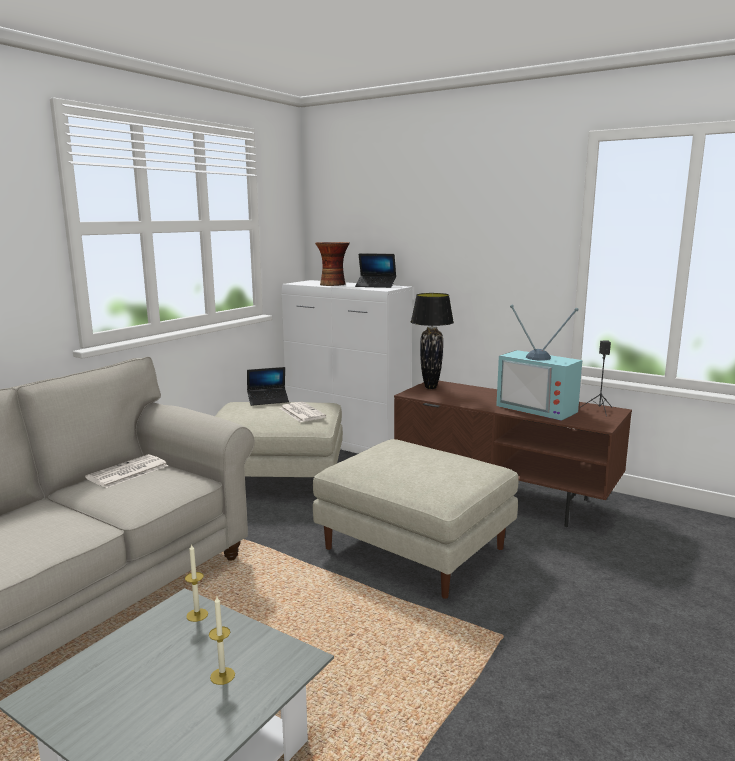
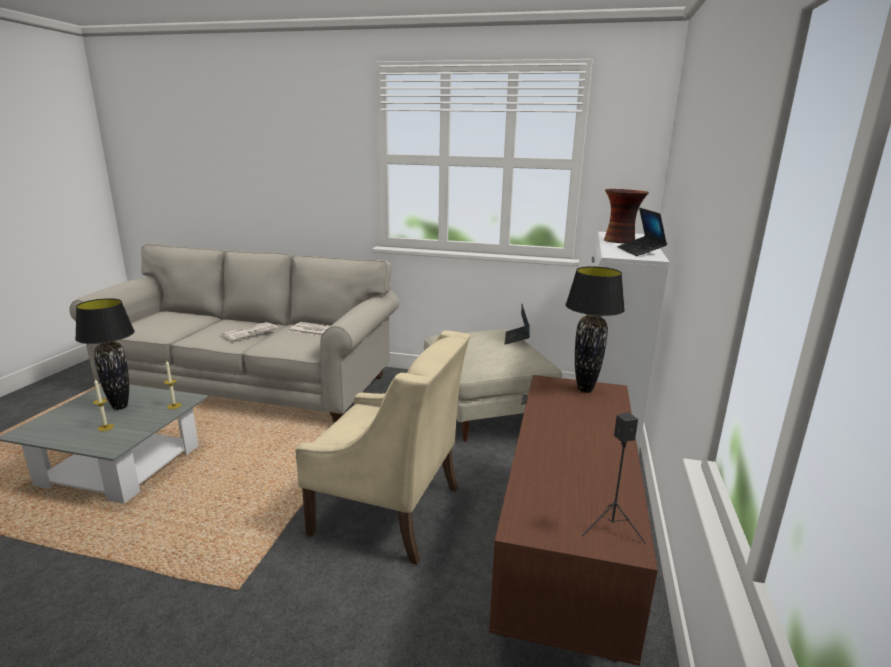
camera: 70 degrees right, 5 degrees up
laptop [247,367,289,406] -> laptop turned 45 degrees clockwise [505,304,530,344]
newspaper [280,402,326,422] -> newspaper moved to [222,322,278,341]
beige ottoman [313,439,519,599] -> beige armchair [295,330,470,565]
television [496,304,582,421] -> none
none -> black table lamp [75,298,135,410]

